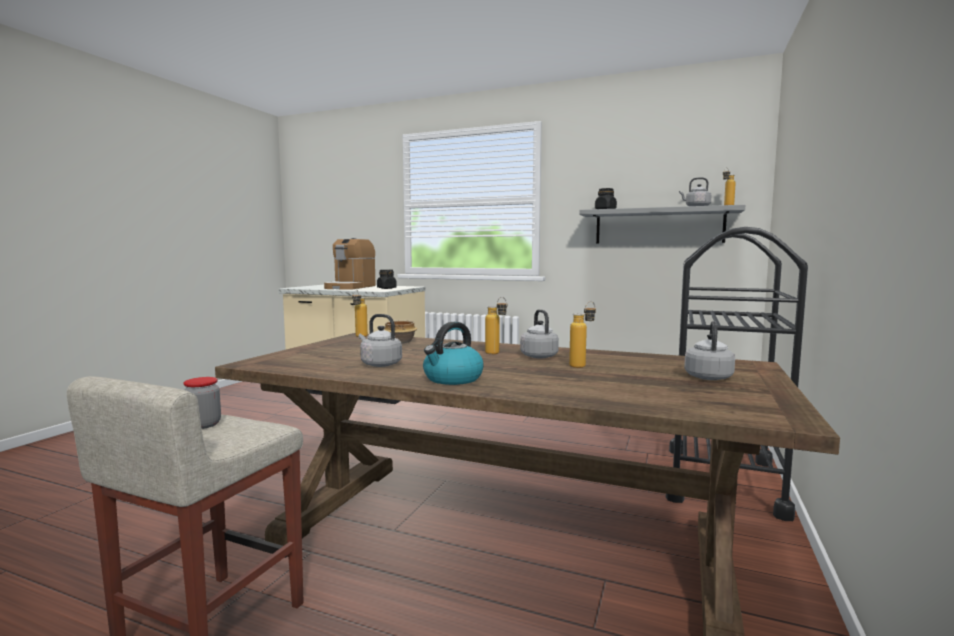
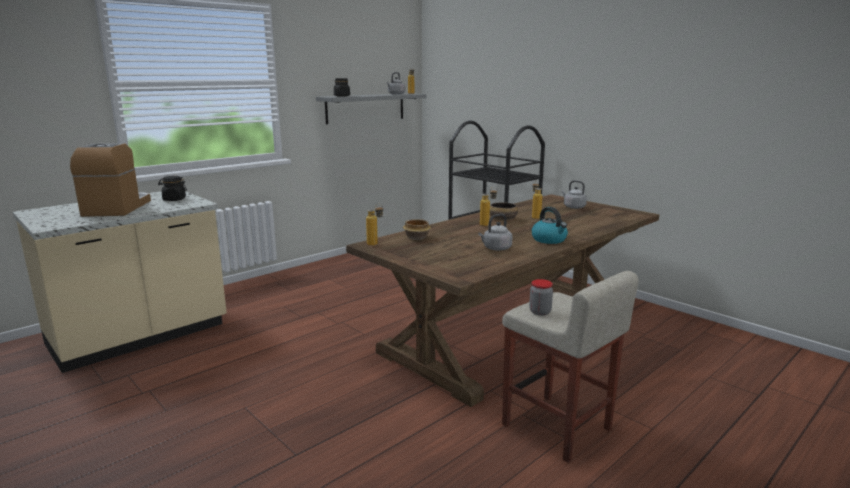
camera: 65 degrees left, 10 degrees up
coffee machine [324,238,376,290] -> coffee machine turned 135 degrees counterclockwise [70,143,151,217]
grey kettle [520,309,559,359] -> bowl [490,203,518,220]

